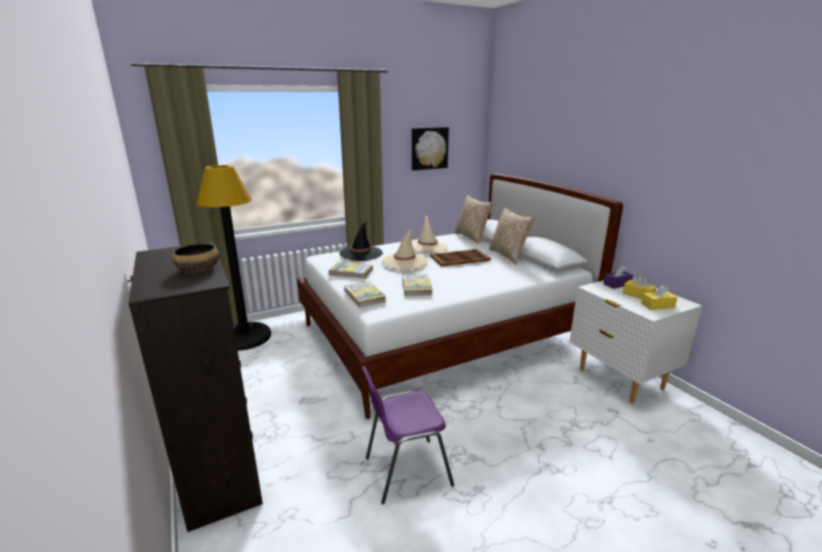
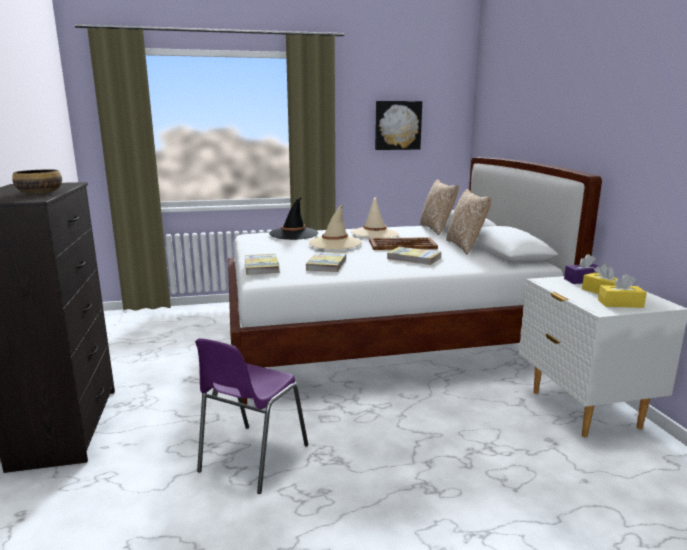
camera: 15 degrees right, 5 degrees down
black floor lamp [196,165,271,350] -> none
book [329,262,373,278] -> book moved to [387,247,441,265]
purple chair [362,366,454,504] -> purple chair turned 60 degrees counterclockwise [195,338,308,494]

